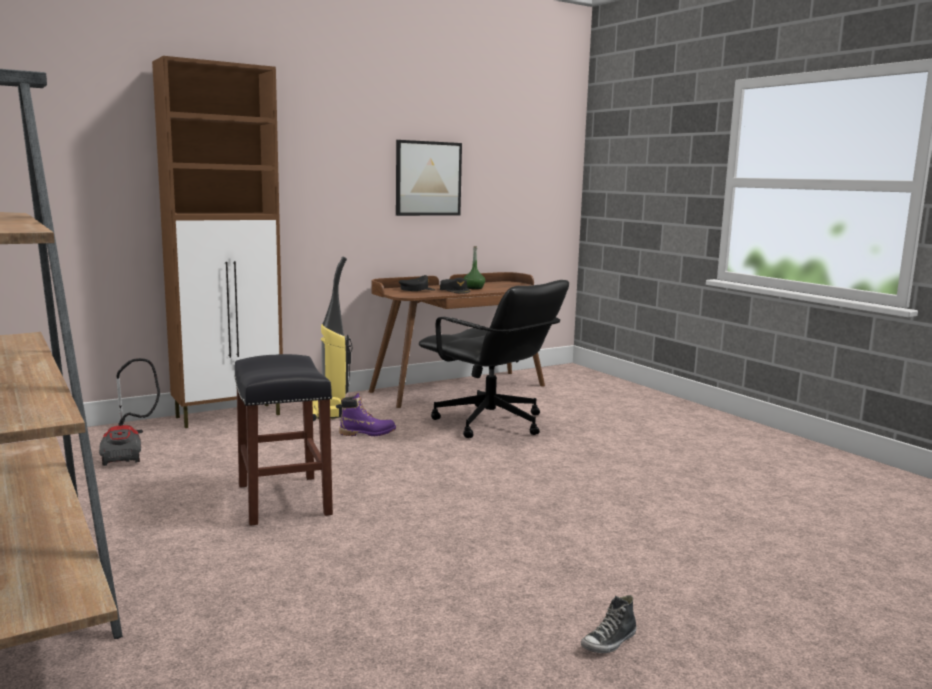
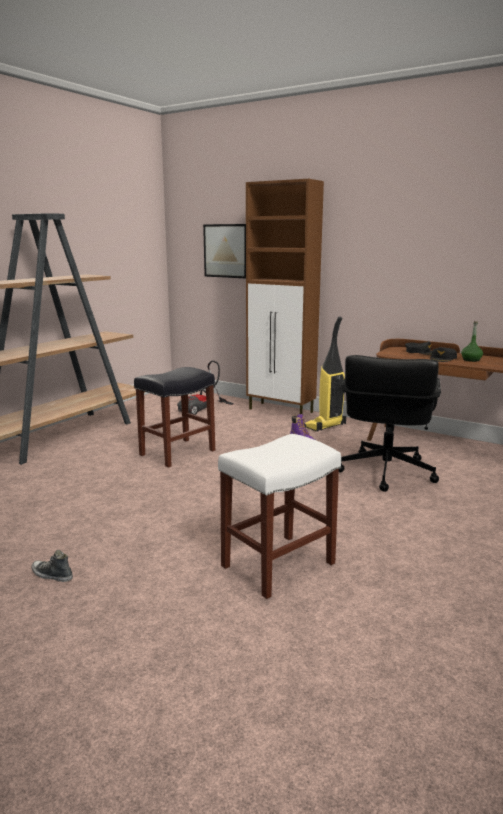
camera: 65 degrees right, 5 degrees up
picture [396,140,462,216] -> picture moved to [203,224,246,278]
none -> white stool [218,434,341,599]

